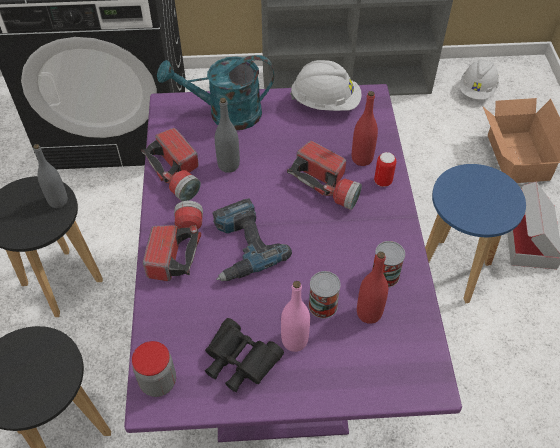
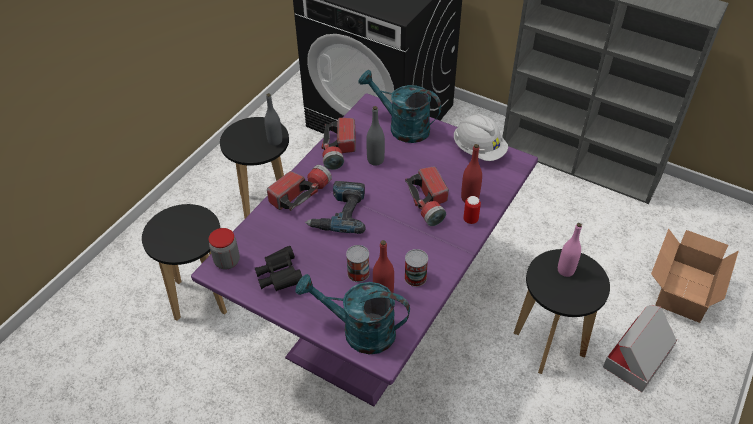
camera: 35 degrees right, 5 degrees down
pink bottle [281,281,310,352] -> pink bottle moved to [558,223,582,277]
blue stool [425,164,526,303] -> black stool [513,249,610,374]
white hard hat [460,59,499,100] -> none
none -> turquoise watering can [296,274,410,355]

